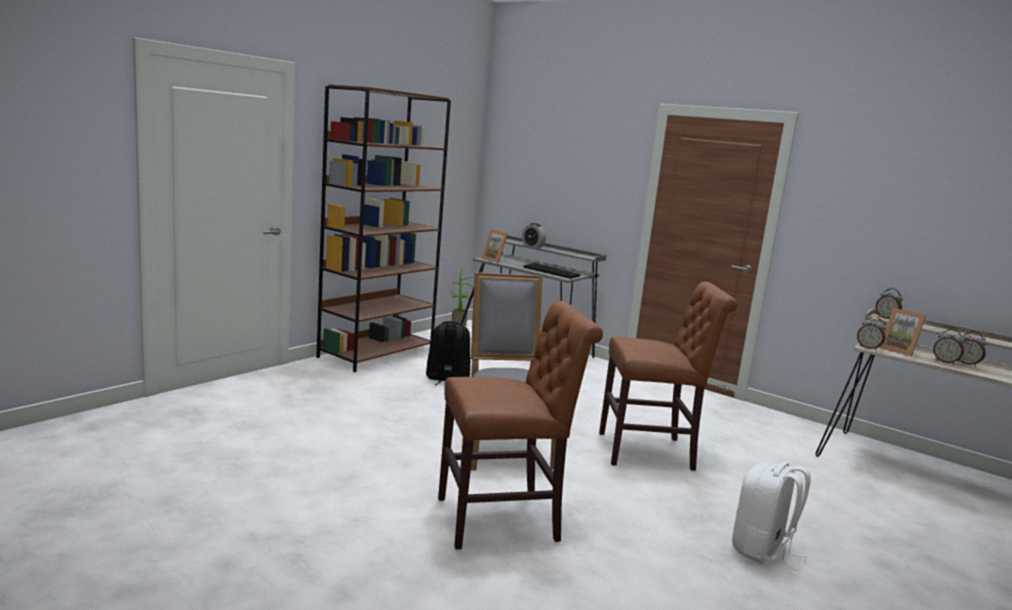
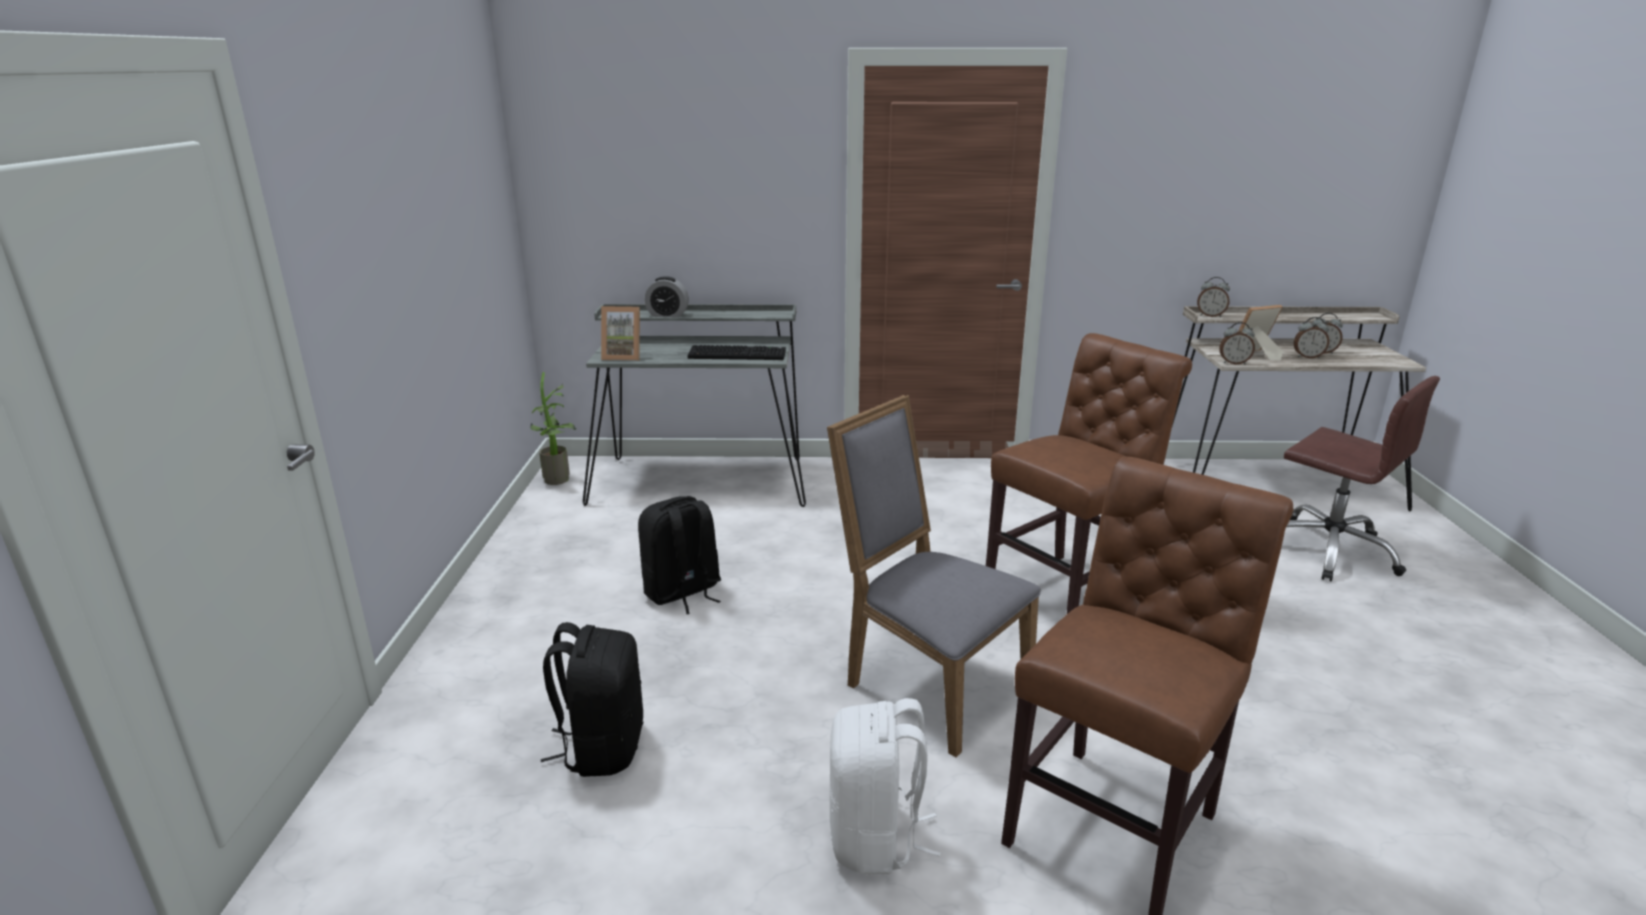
camera: 35 degrees left, 10 degrees up
brown bookcase [316,84,451,372] -> none
white backpack [732,462,811,571] -> white backpack moved to [830,698,941,874]
picture frame [880,308,926,356] -> picture frame turned 150 degrees clockwise [1238,305,1283,360]
none -> black backpack [541,622,643,777]
none -> brown office chair [1284,376,1440,581]

